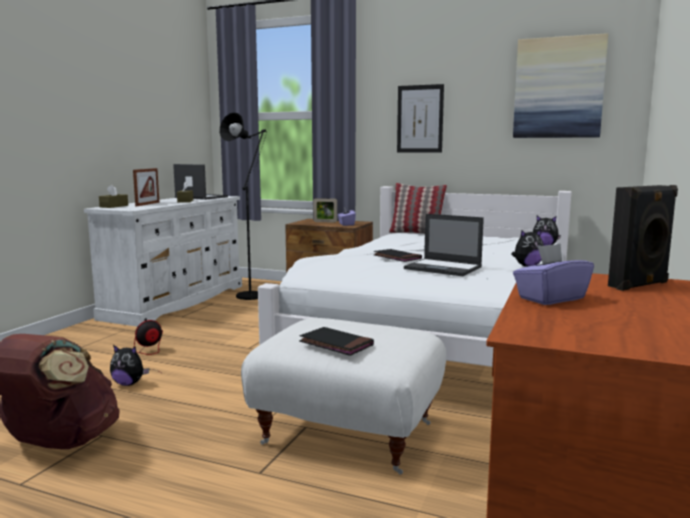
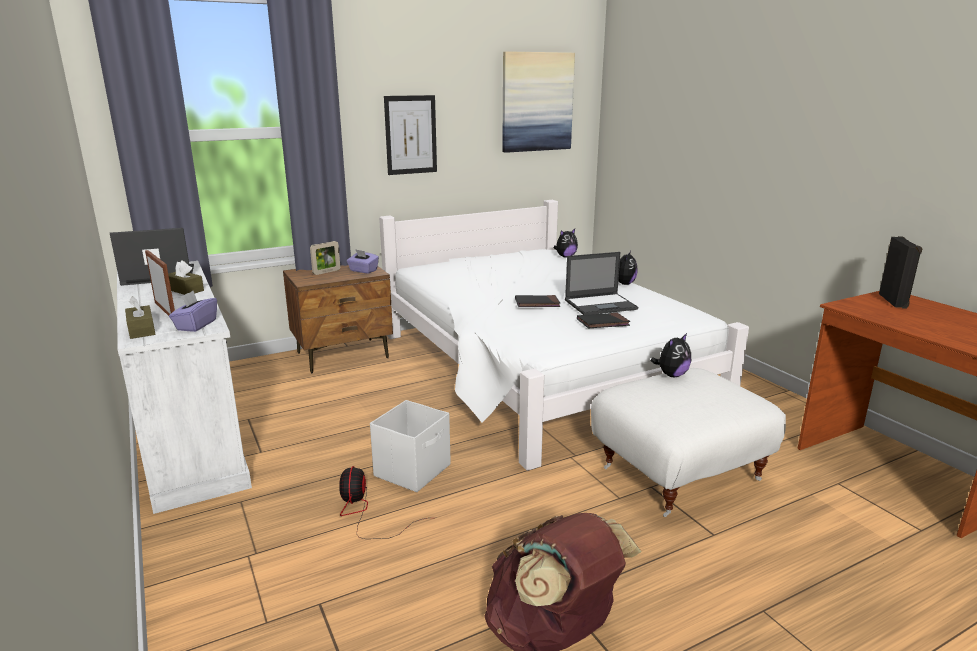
camera: 50 degrees left, 10 degrees up
plush toy [110,345,149,386] -> plush toy moved to [651,333,691,377]
black floor lamp [219,112,267,300] -> none
black book [299,327,374,356] -> black book moved to [577,312,630,328]
pillow [389,183,447,234] -> none
purple tissue box [513,243,594,305] -> purple tissue box moved to [169,291,217,332]
none -> white storage box [370,400,451,492]

